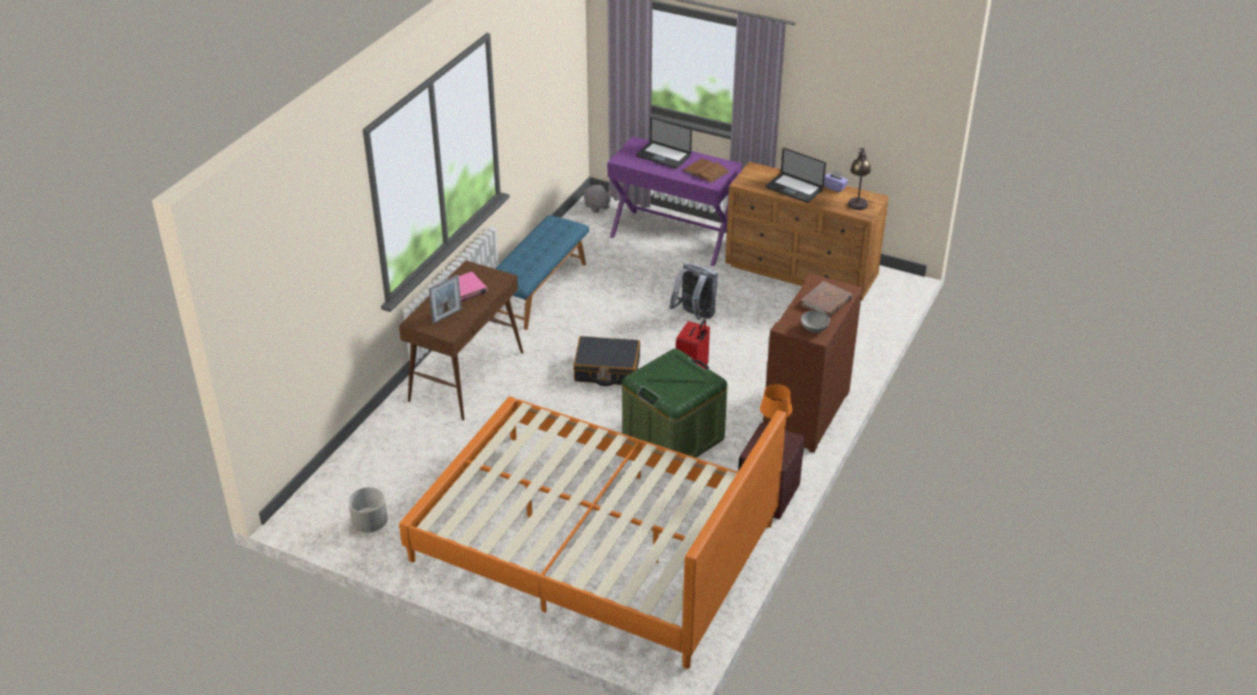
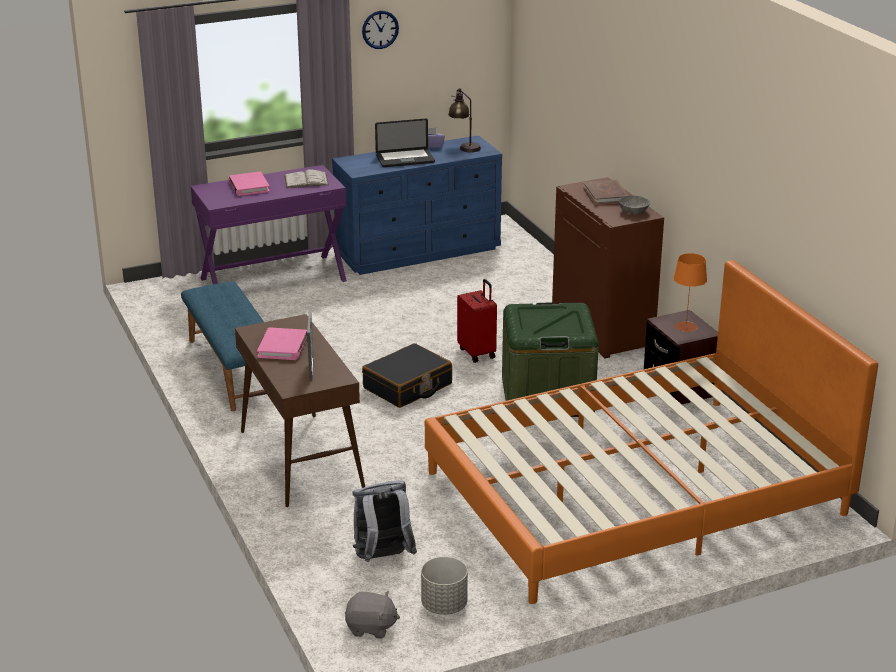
camera: 50 degrees left, 10 degrees down
grey plush toy [583,185,612,213] -> grey plush toy moved to [345,591,400,639]
laptop [636,117,692,169] -> pink book [229,172,270,196]
grey backpack [669,263,718,320] -> grey backpack moved to [352,480,417,562]
brown book [682,159,730,183] -> white book [284,169,329,188]
brown dresser [725,162,889,300] -> blue dresser [332,135,502,275]
none -> wall clock [362,11,399,49]

